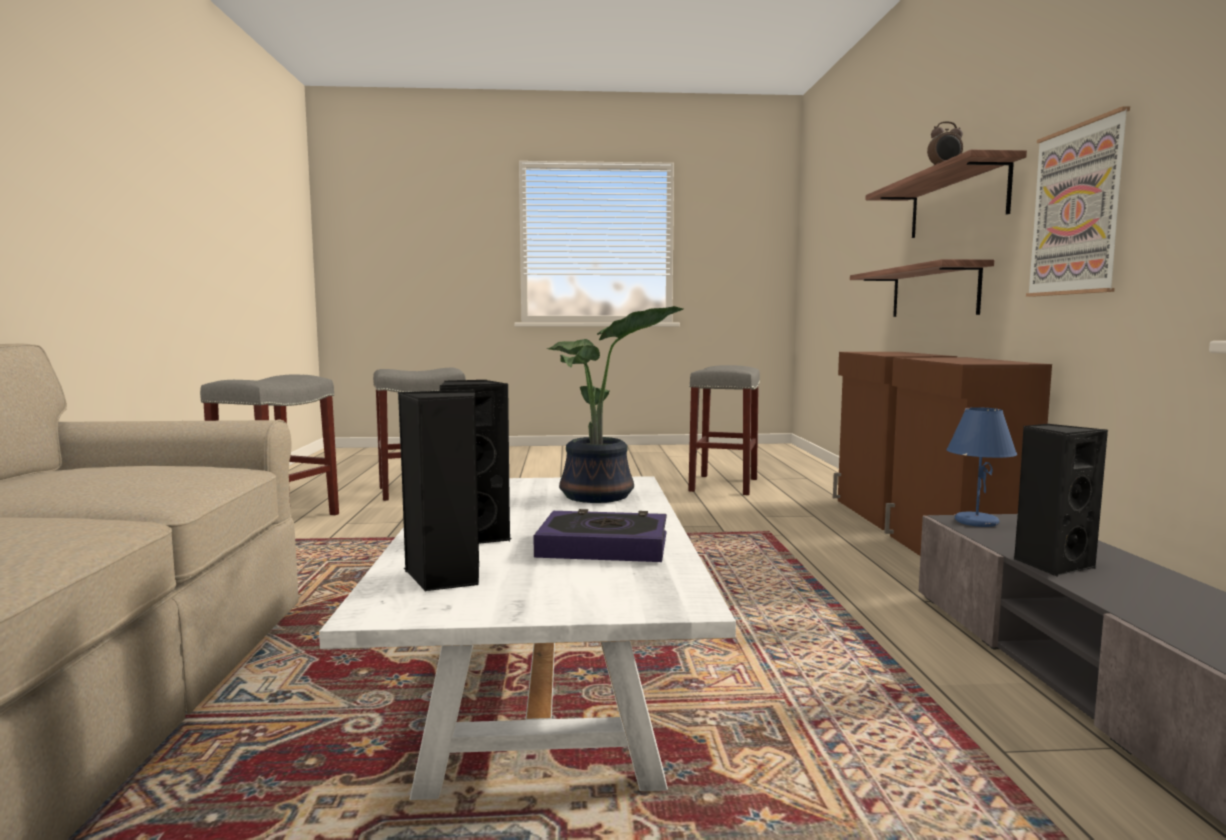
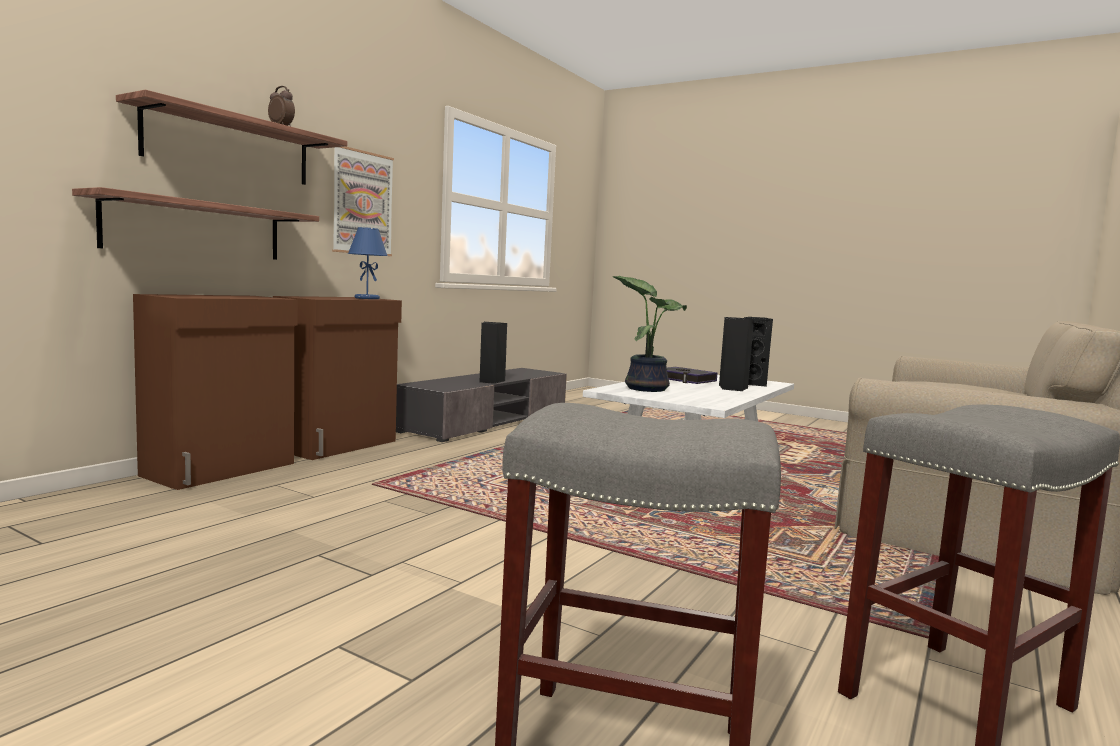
camera: 145 degrees left, 0 degrees up
grey stool [688,365,760,495] -> none
blue table lamp [946,407,1017,527] -> blue table lamp moved to [348,227,388,299]

